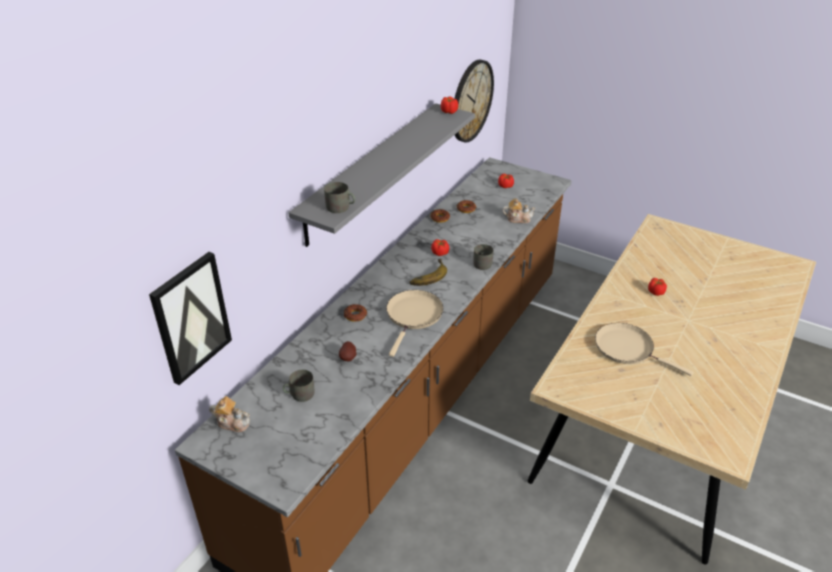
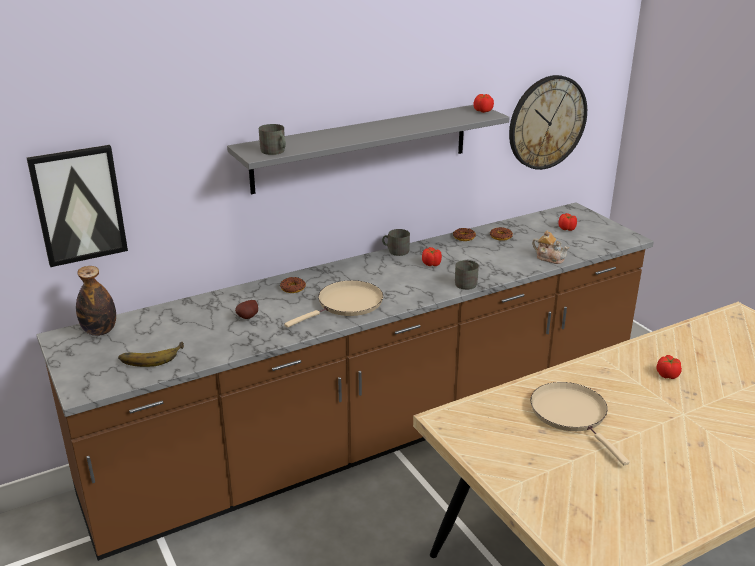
camera: 30 degrees right, 10 degrees down
teapot [209,396,250,432] -> bottle [76,266,116,336]
grey mug [283,370,315,402] -> grey mug moved to [382,229,410,256]
banana [410,259,447,286] -> banana moved to [118,342,184,367]

